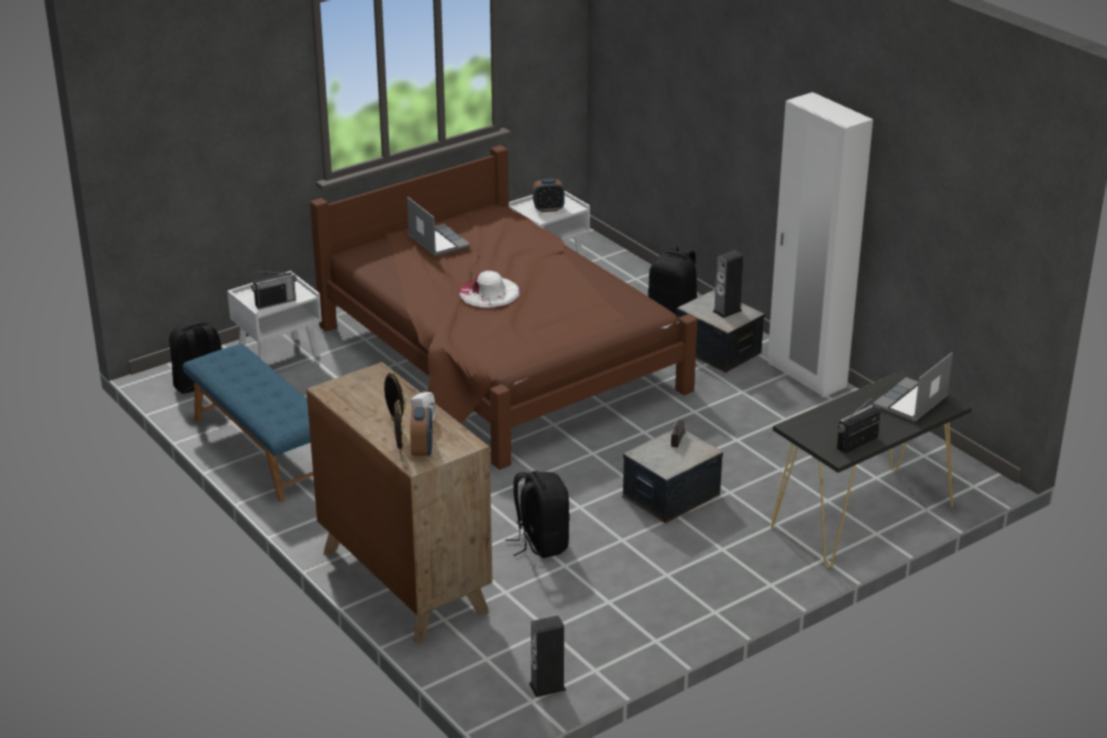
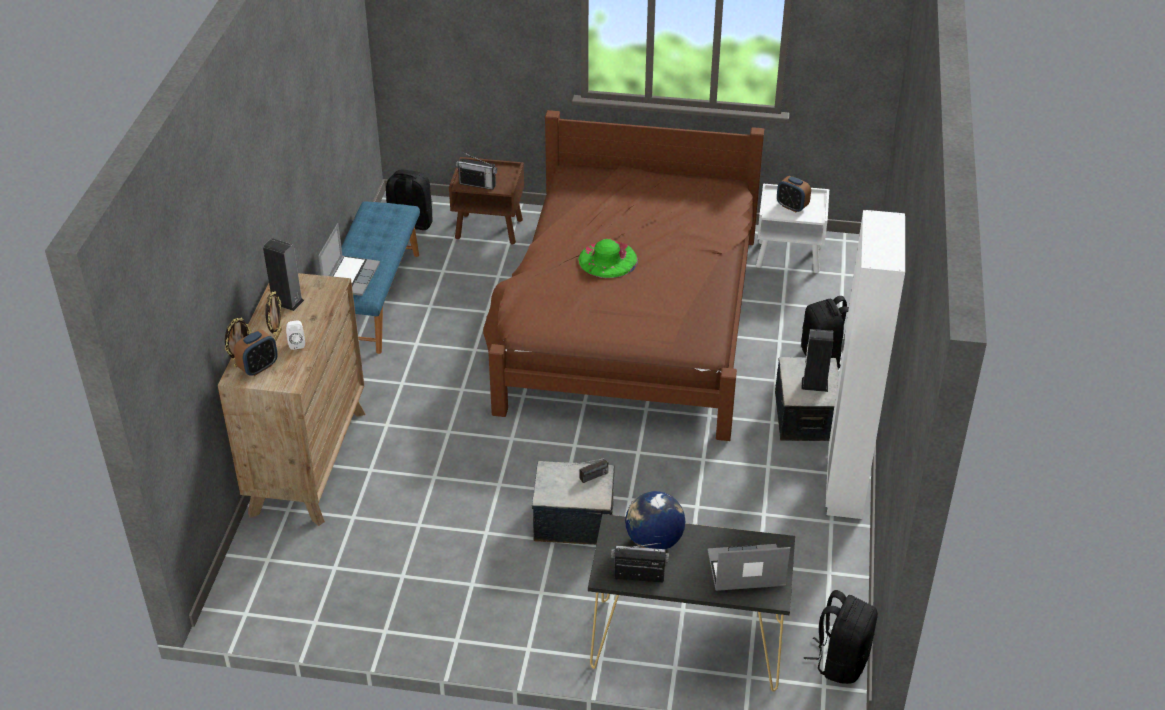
camera: 45 degrees right, 10 degrees up
white nightstand [227,271,322,362] -> brown nightstand [449,157,524,244]
laptop [407,197,470,256] -> laptop moved to [318,223,380,296]
white hat [459,271,520,307] -> green hat [578,238,638,278]
black backpack [505,471,570,558] -> black backpack moved to [804,590,878,684]
speaker [529,615,566,697] -> speaker moved to [263,238,304,311]
none -> globe [625,491,685,549]

